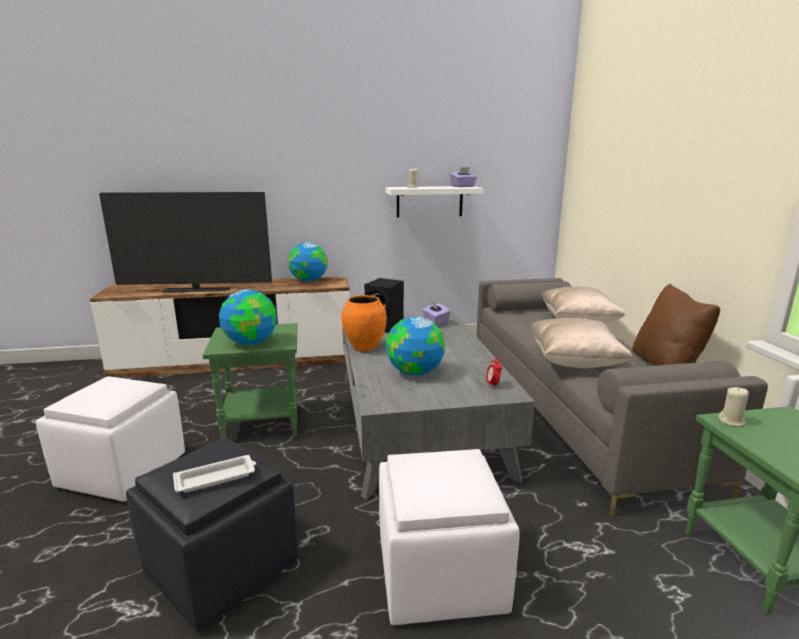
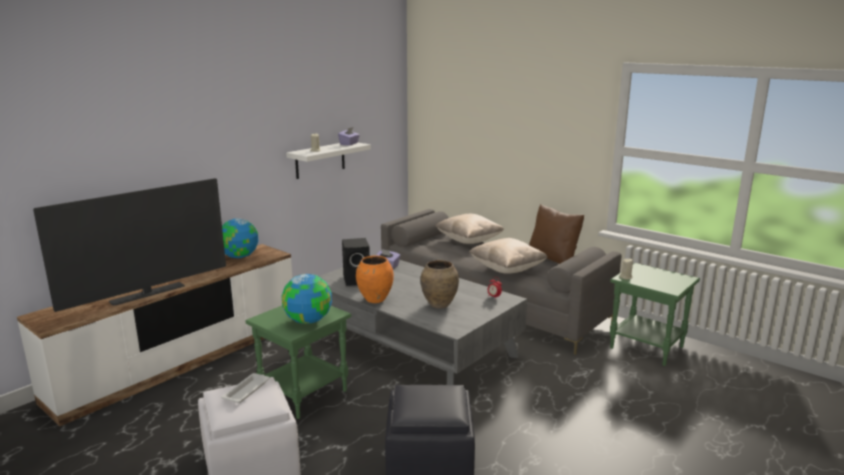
camera: 40 degrees left, 0 degrees up
white tray [173,455,256,493] -> white tray moved to [221,373,270,403]
white ottoman [379,449,520,625] -> none
globe [386,316,445,375] -> brown vase [420,260,459,309]

